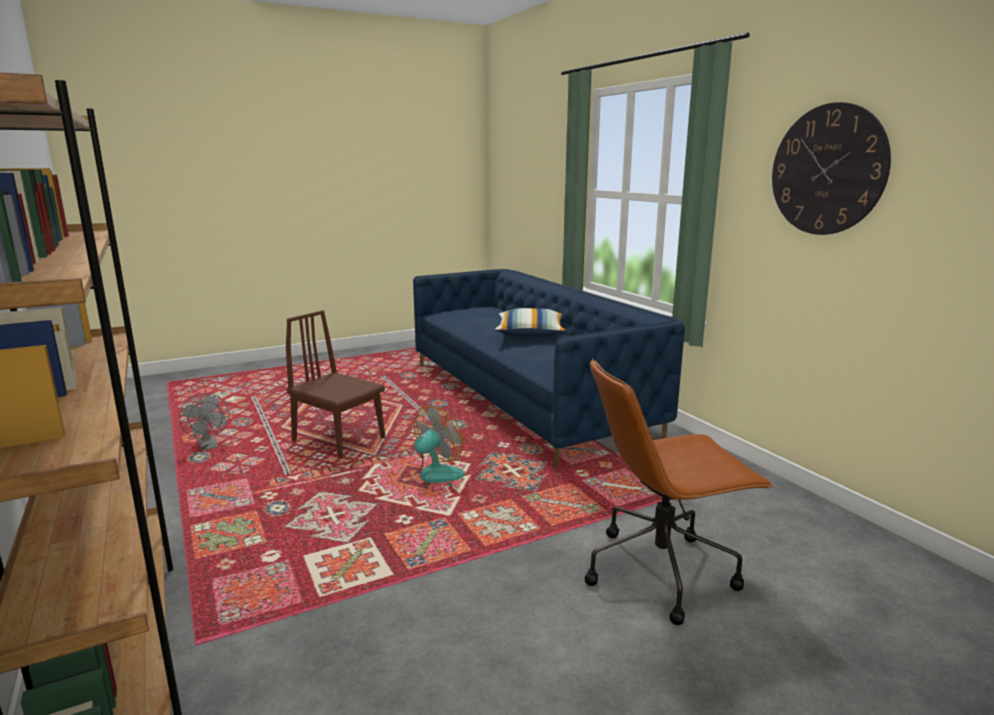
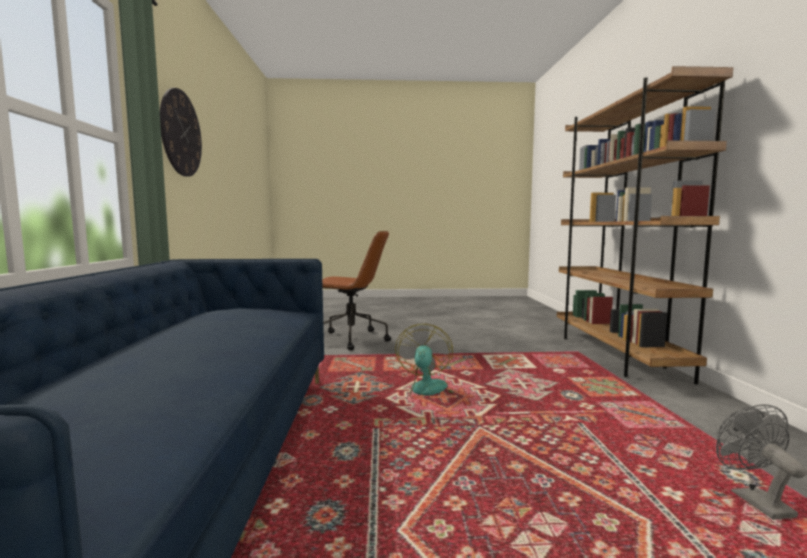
camera: 155 degrees left, 10 degrees down
brown chair [286,310,385,459] -> none
fan [404,406,465,487] -> fan turned 120 degrees clockwise [395,324,453,404]
pillow [495,308,566,337] -> none

